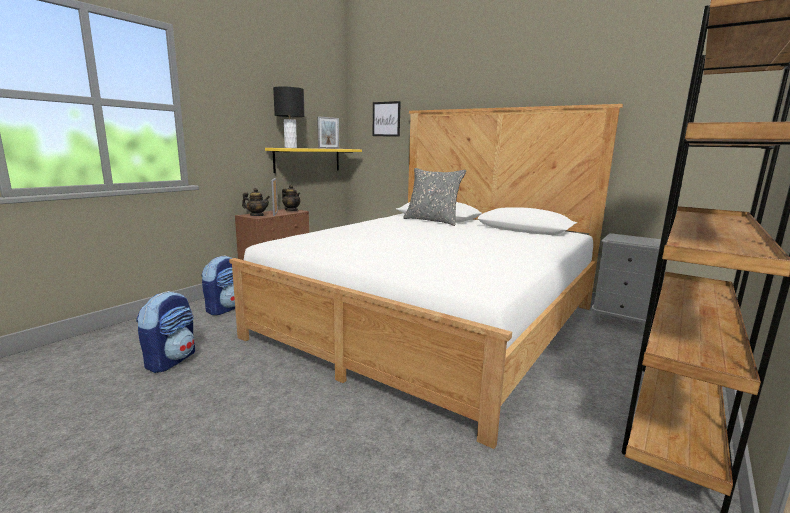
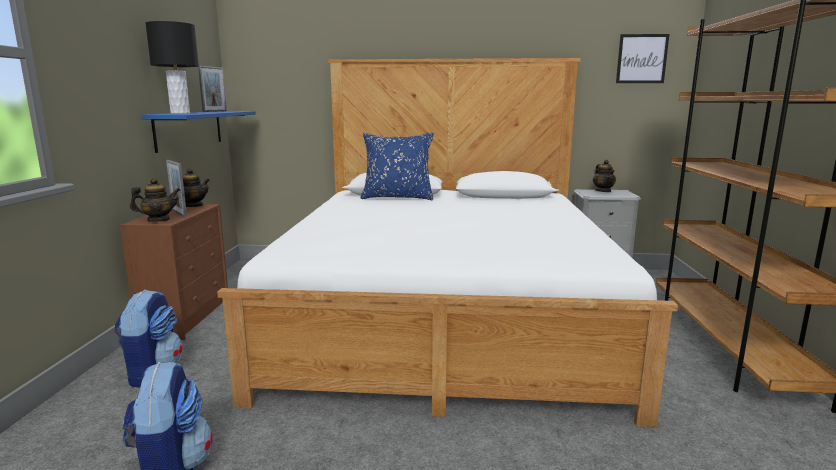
camera: 30 degrees left, 0 degrees up
yellow shelf [265,148,362,173] -> blue shelf [142,111,256,153]
picture [373,101,401,137] -> picture moved to [616,34,669,83]
grey pillow [403,168,466,226] -> blue pillow [361,133,434,200]
none -> teapot [593,160,616,192]

